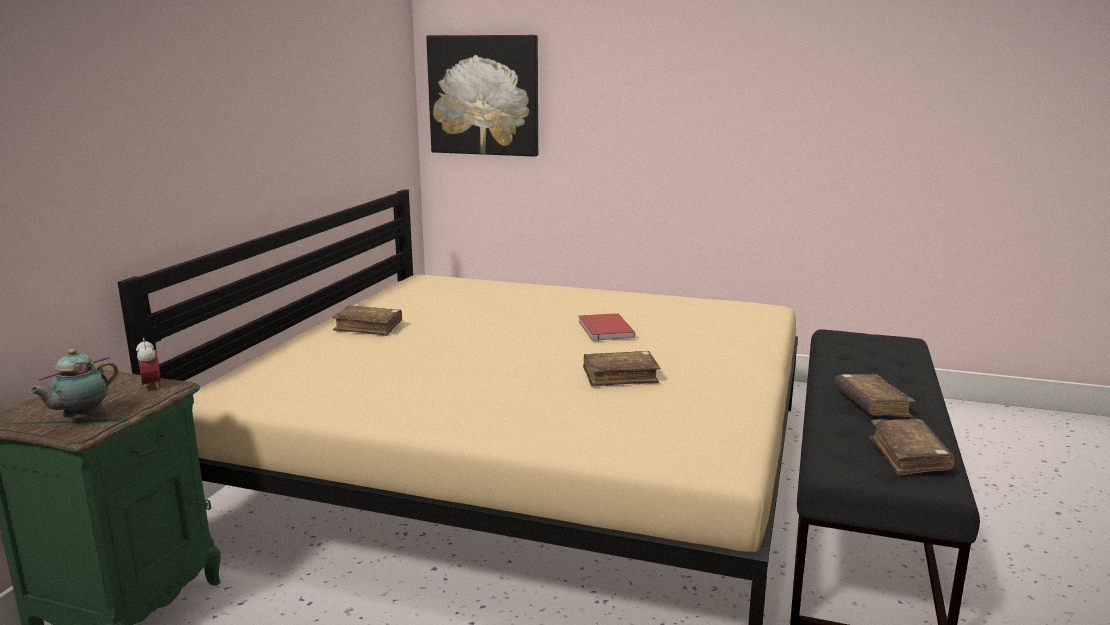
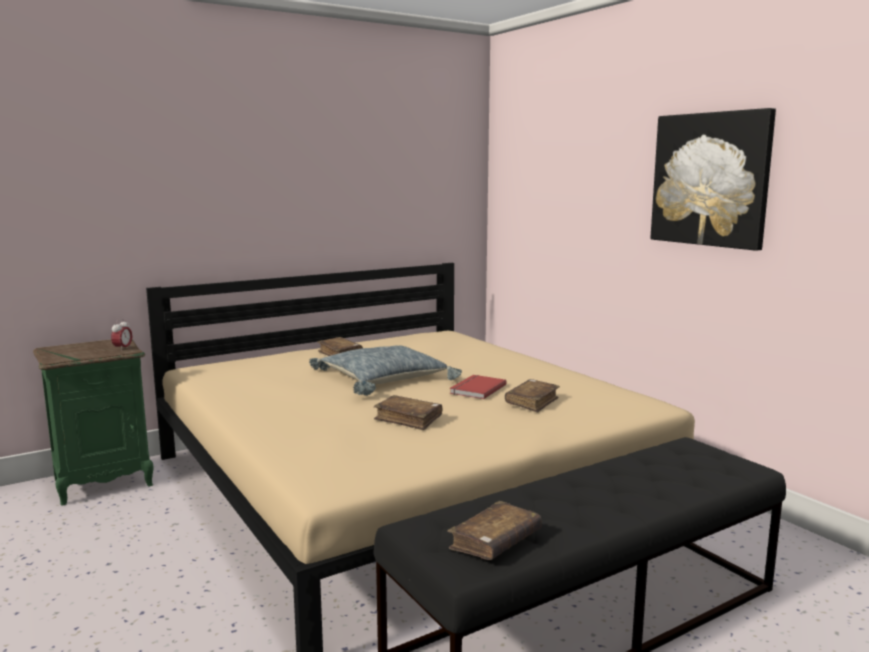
camera: 40 degrees right, 5 degrees down
teapot [29,349,118,421] -> none
picture [426,35,538,157] -> picture moved to [650,108,776,251]
brown book [835,374,916,417] -> brown book moved to [505,379,560,412]
none -> pillow [309,345,462,395]

